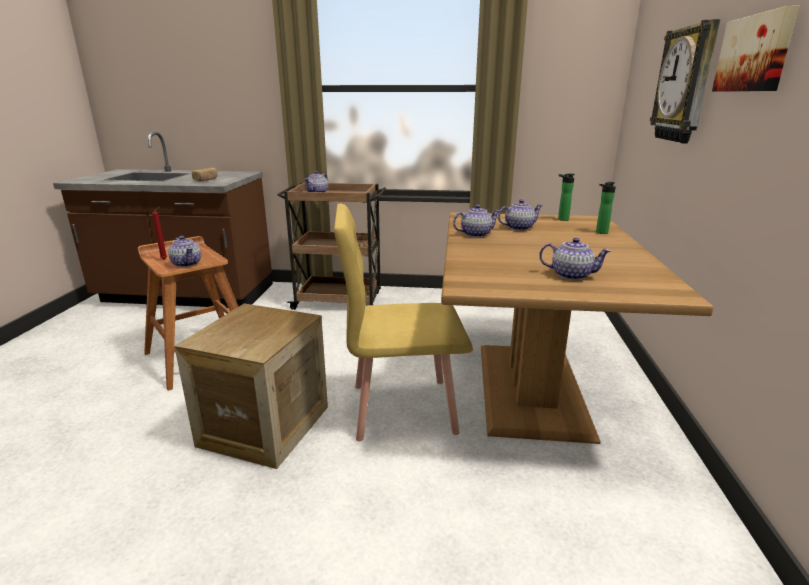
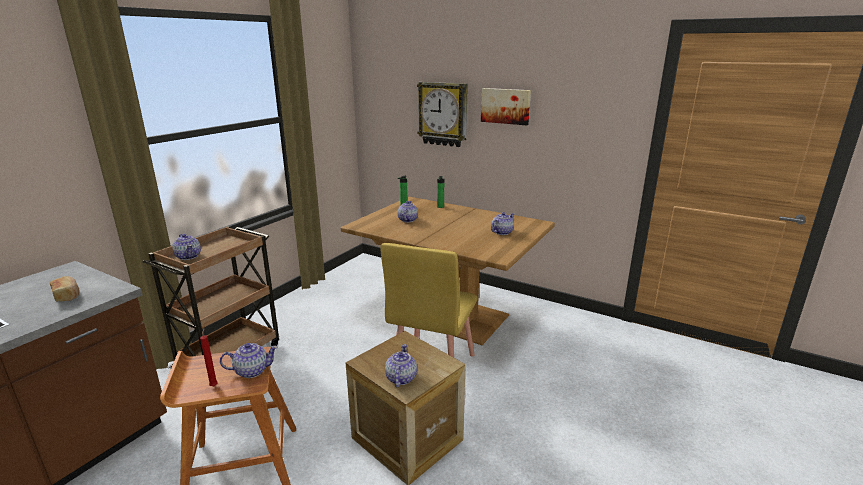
camera: 65 degrees left, 0 degrees up
teapot [453,204,500,237] -> teapot moved to [385,344,417,387]

